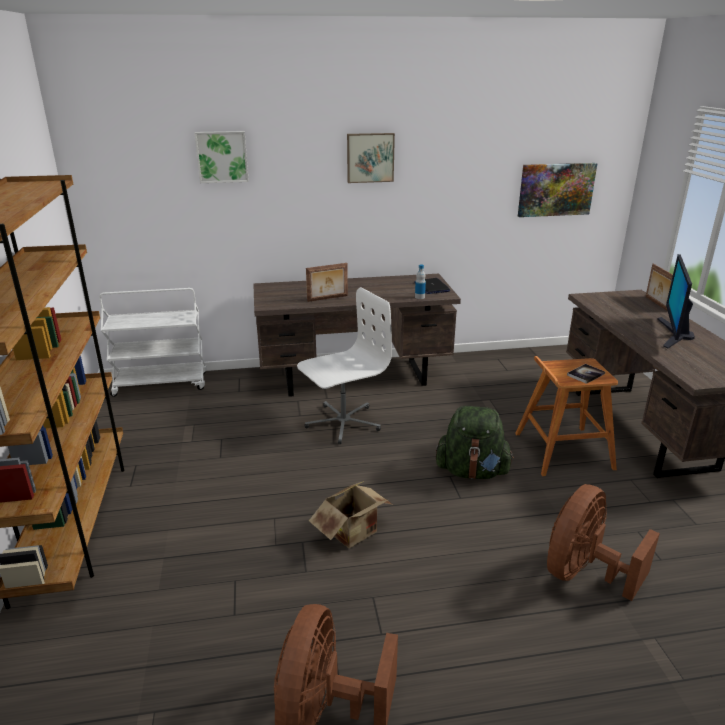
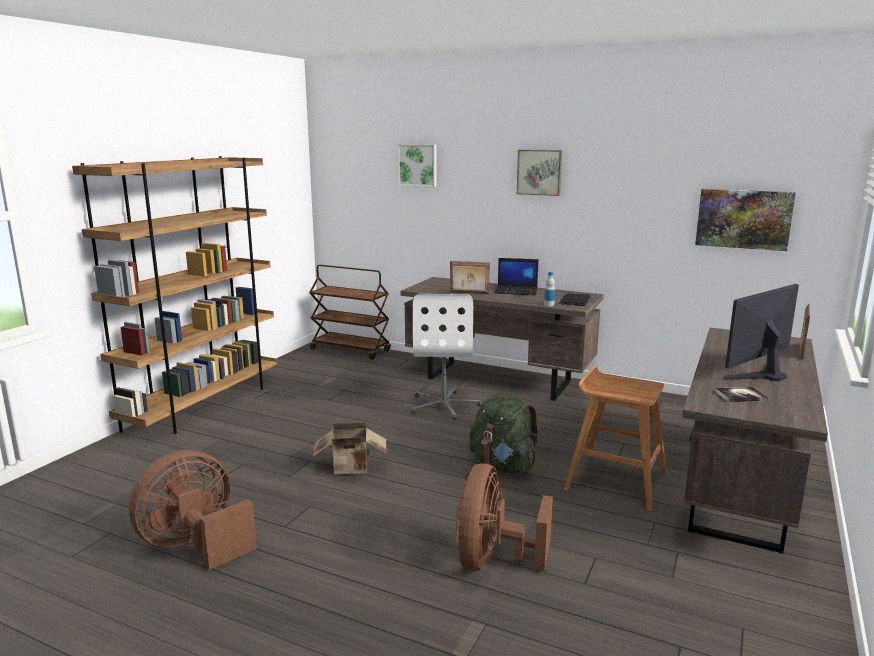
camera: 35 degrees right, 10 degrees down
white cart [99,288,207,397] -> brown cart [309,265,391,360]
white office chair [297,287,392,444] -> white office chair turned 90 degrees clockwise [412,294,481,420]
brown fan [547,484,660,601] -> brown fan turned 60 degrees counterclockwise [456,464,553,572]
book [567,364,605,384] -> book moved to [715,387,769,402]
none -> laptop [494,258,539,295]

